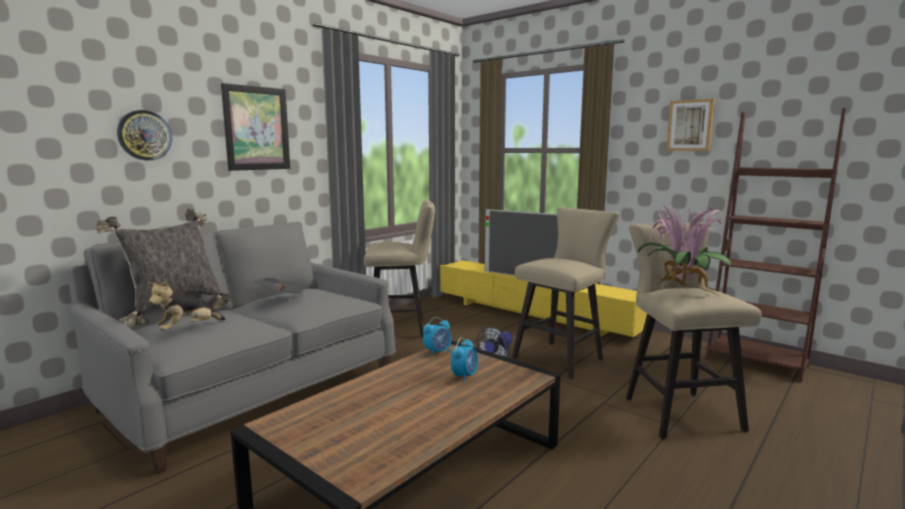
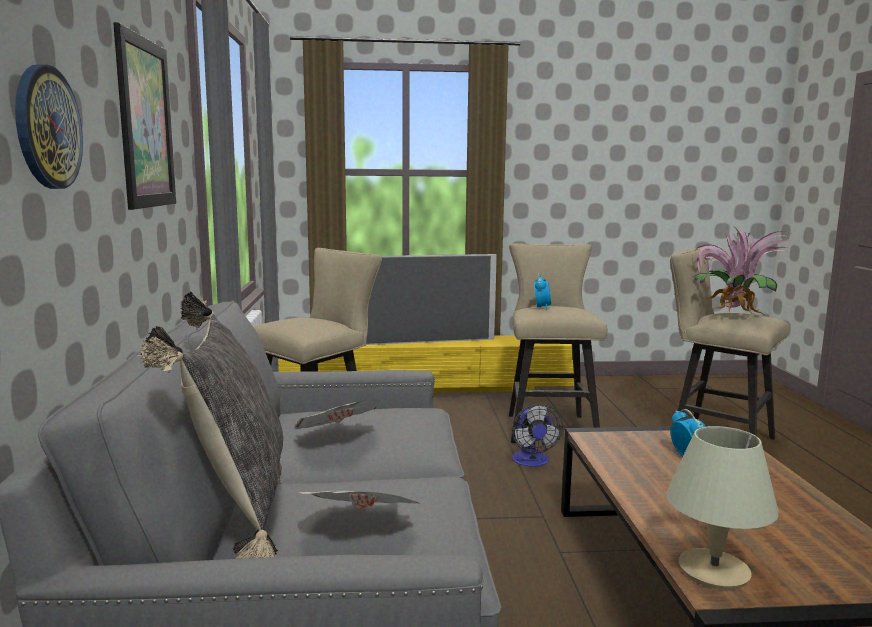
camera: 45 degrees left, 0 degrees up
plush toy [148,281,226,331] -> newspaper [299,491,419,510]
alarm clock [423,317,452,356] -> alarm clock moved to [534,273,551,310]
picture [666,98,715,151] -> none
brown bookcase [706,108,846,382] -> none
none -> beige table lamp [666,426,779,590]

